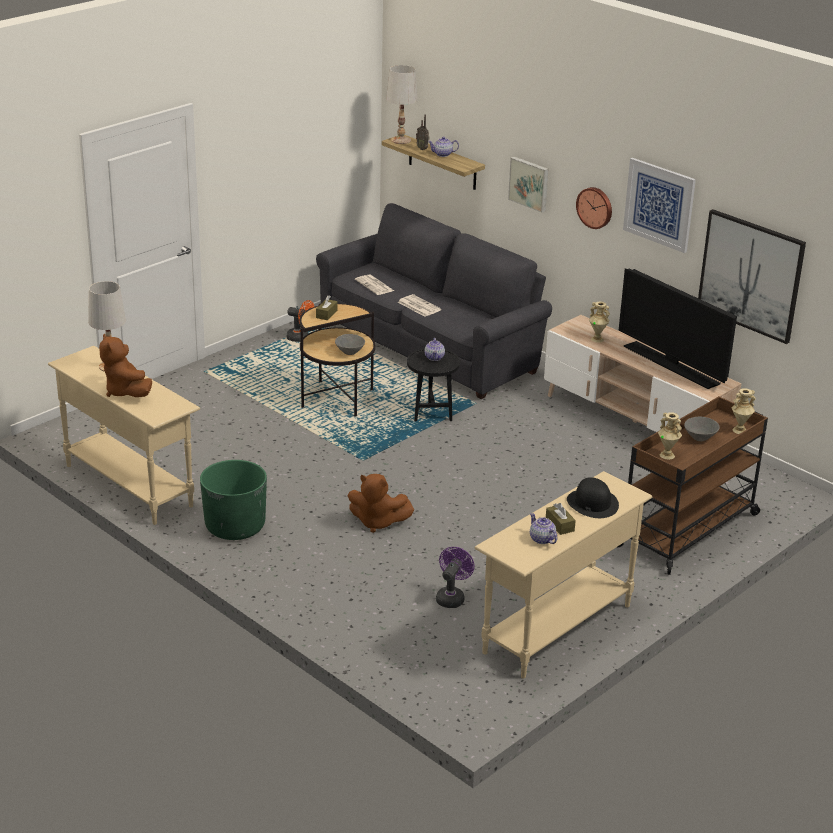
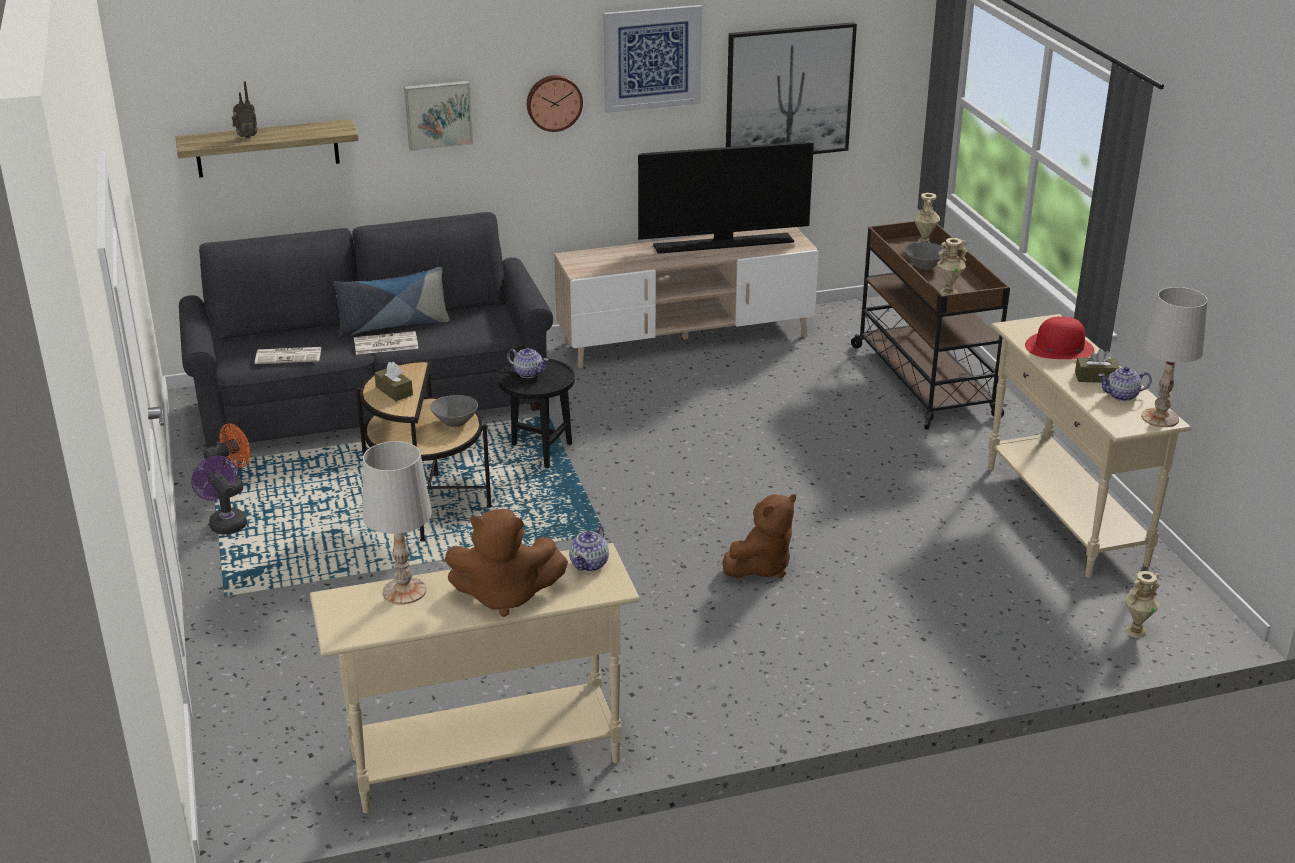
camera: 60 degrees left, 0 degrees up
green planter [200,460,267,540] -> none
white table lamp [386,65,417,144] -> white table lamp moved to [1141,287,1208,427]
teapot [428,137,459,157] -> teapot moved to [569,525,609,572]
purple fan [436,547,475,608] -> purple fan moved to [191,456,247,534]
black hat [567,477,619,518] -> red hat [1025,316,1095,359]
beige vase [589,301,610,343] -> beige vase moved to [1124,571,1160,638]
none -> pillow [334,267,450,337]

